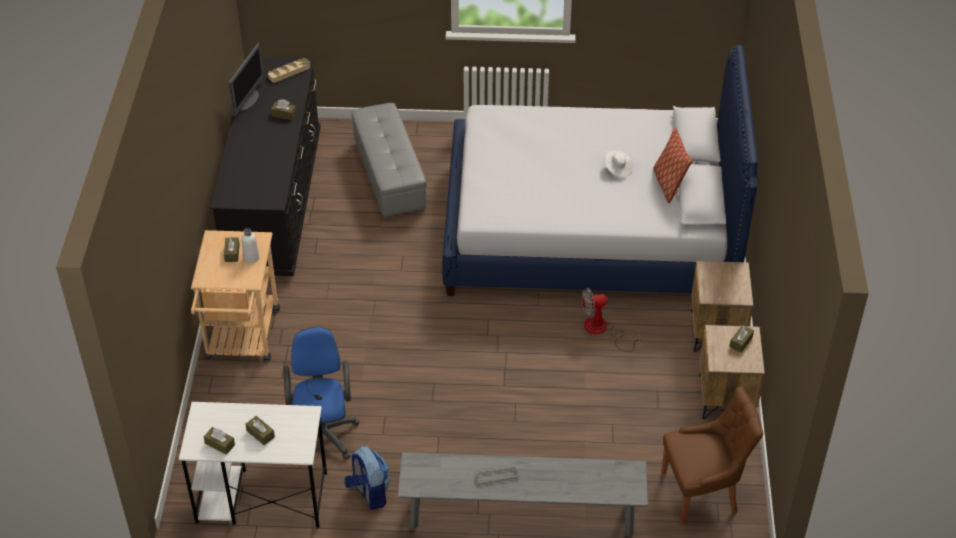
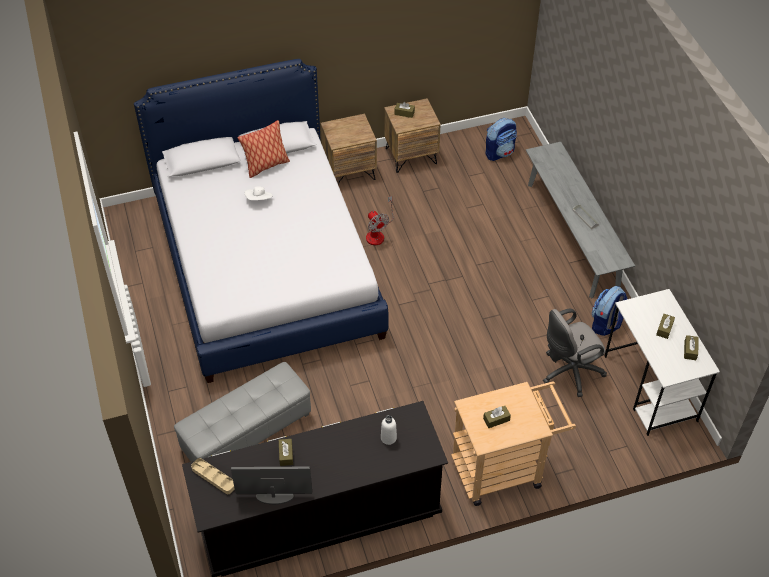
camera: 110 degrees left, 5 degrees up
white bottle [241,228,259,263] -> white bottle moved to [381,415,397,445]
blue office chair [284,327,359,460] -> grey office chair [543,309,607,397]
brown chair [661,386,763,525] -> backpack [485,118,517,161]

